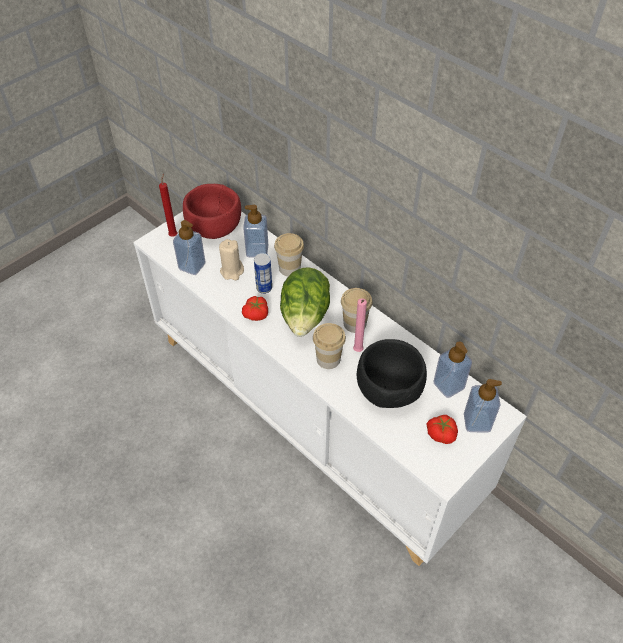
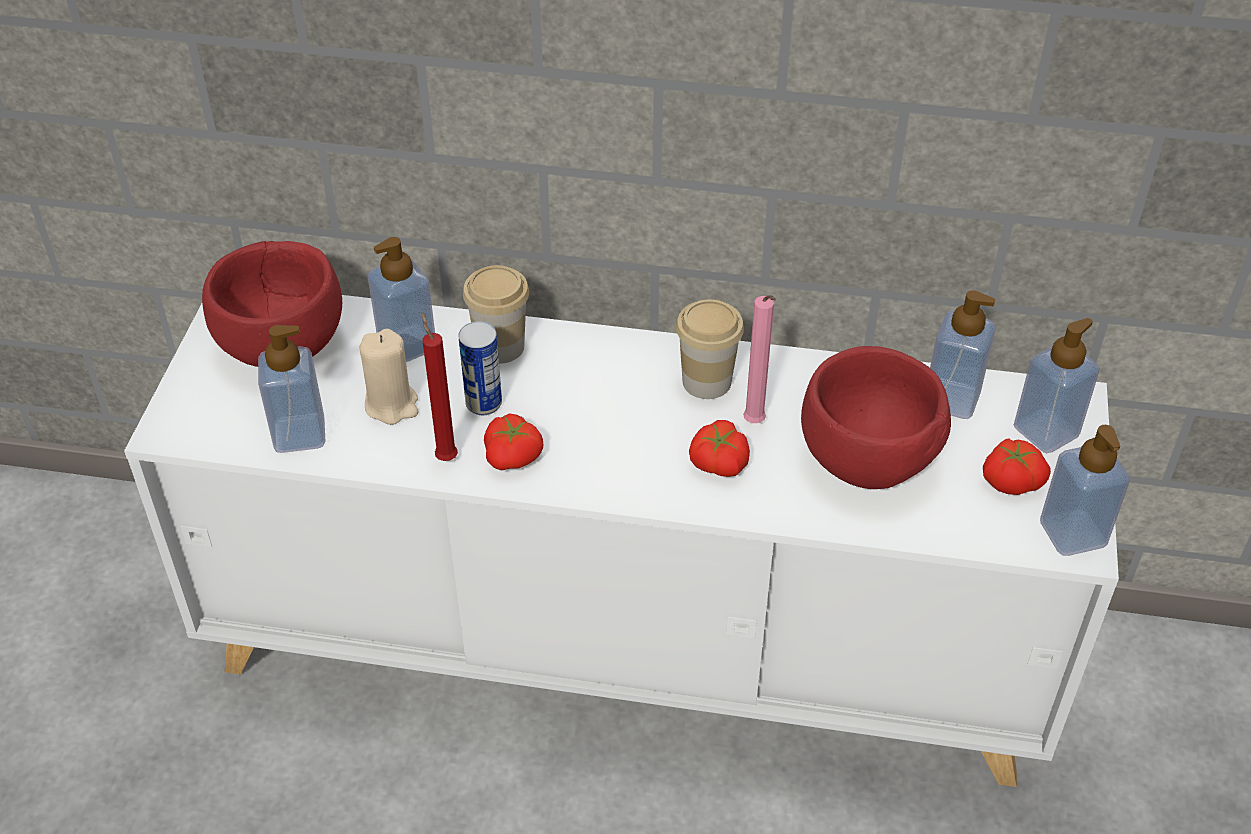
camera: 35 degrees left, 5 degrees down
red candle [159,173,177,237] -> red candle moved to [421,312,458,461]
lettuce [280,267,330,337] -> none
cup [313,323,346,369] -> tomato [689,420,750,477]
black bowl [357,339,427,408] -> red bowl [801,346,951,489]
none -> soap dispenser [1040,425,1130,556]

